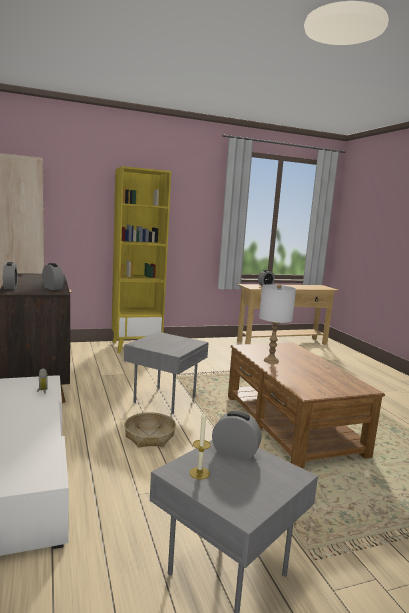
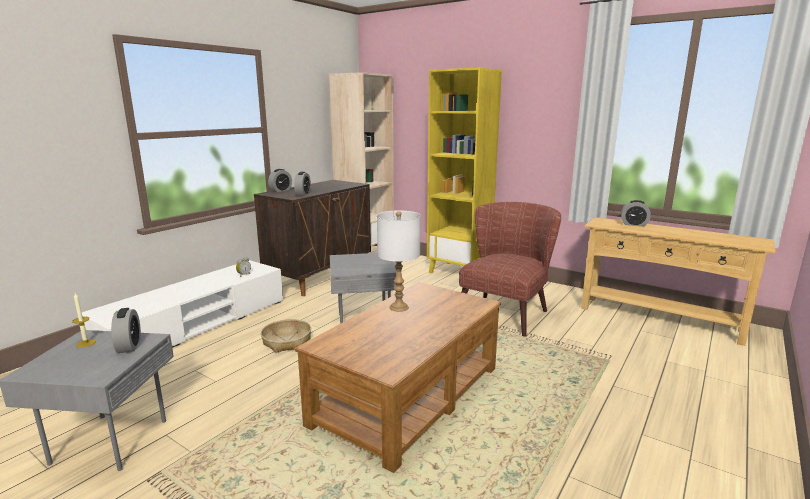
camera: 55 degrees right, 5 degrees up
none -> brown armchair [459,202,561,337]

